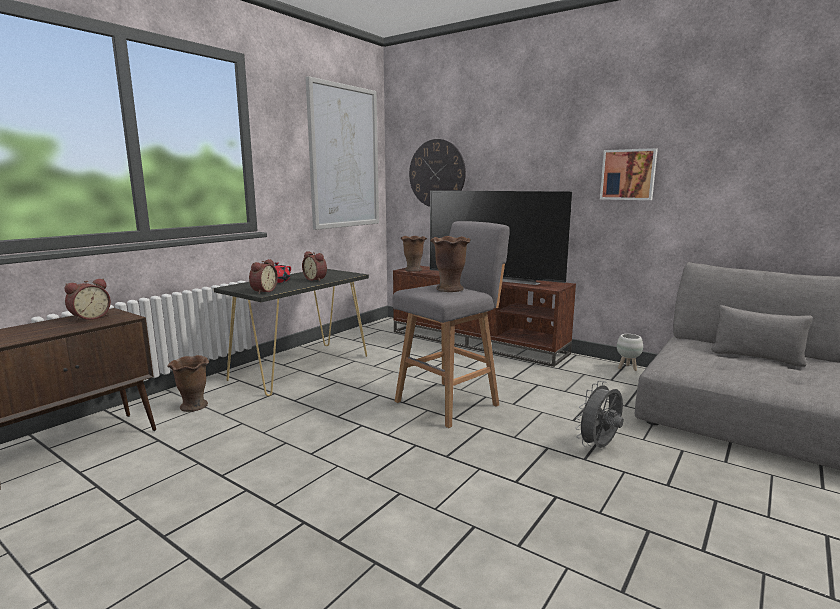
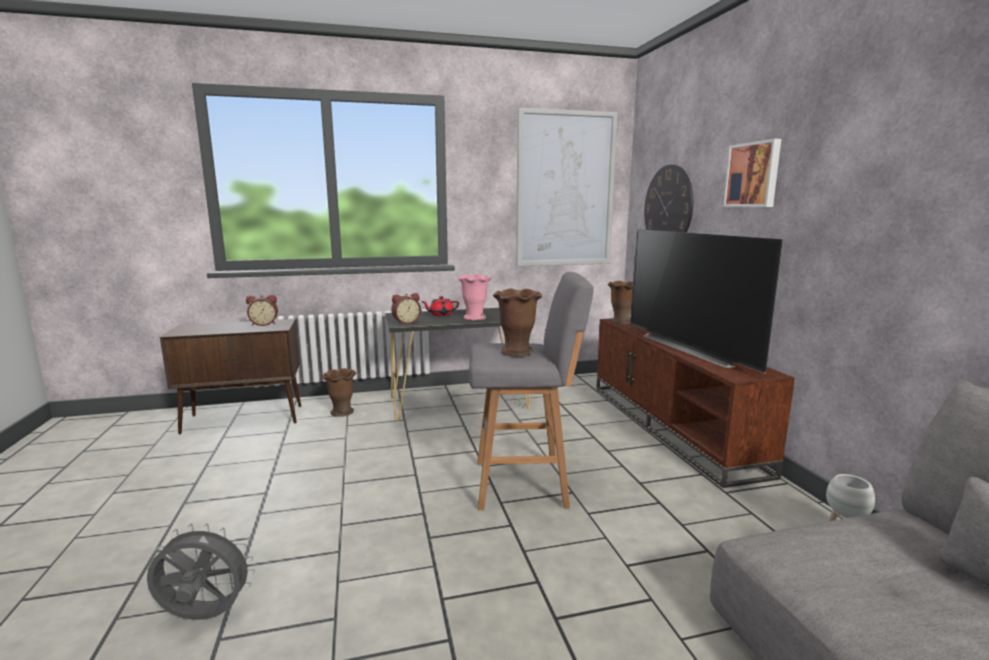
camera: 40 degrees right, 0 degrees up
alarm clock [302,251,327,281] -> pink vase [459,274,492,320]
grey fan [575,381,624,448] -> grey fan moved to [147,523,255,620]
picture [600,148,658,200] -> picture moved to [723,139,781,207]

